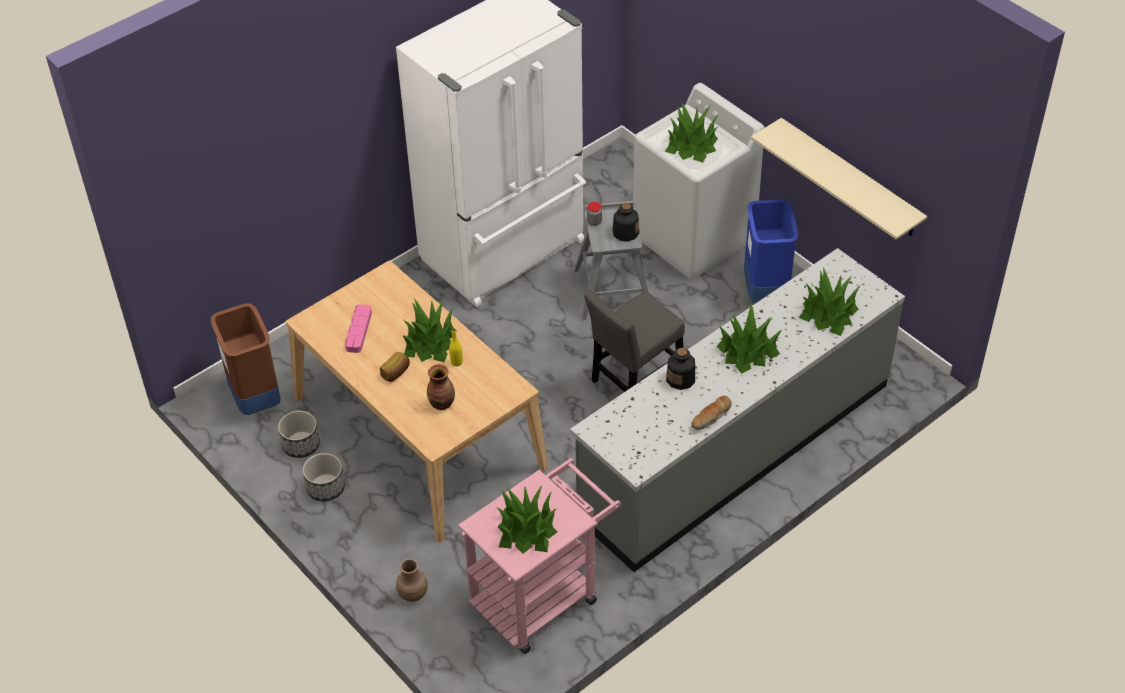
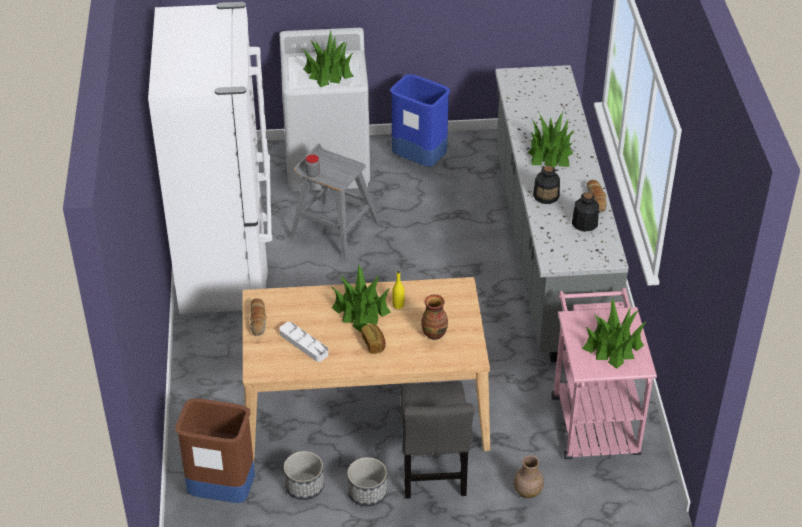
camera: 55 degrees left, 5 degrees down
pink tray [345,304,372,353] -> white tray [279,322,328,362]
grey chair [584,291,685,392] -> grey chair moved to [401,381,474,499]
bottle [613,203,639,241] -> bottle moved to [572,193,599,232]
beige shelf [751,118,927,240] -> none
potted plant [799,268,860,336] -> none
none -> bread [250,298,266,336]

